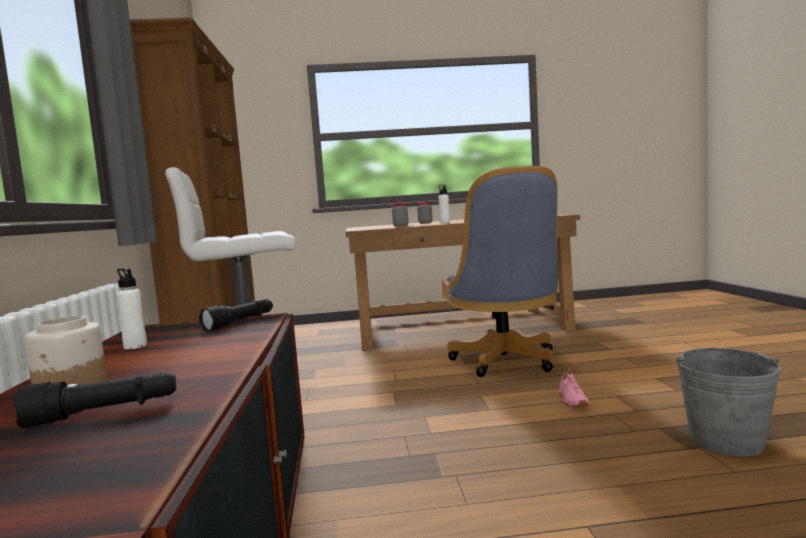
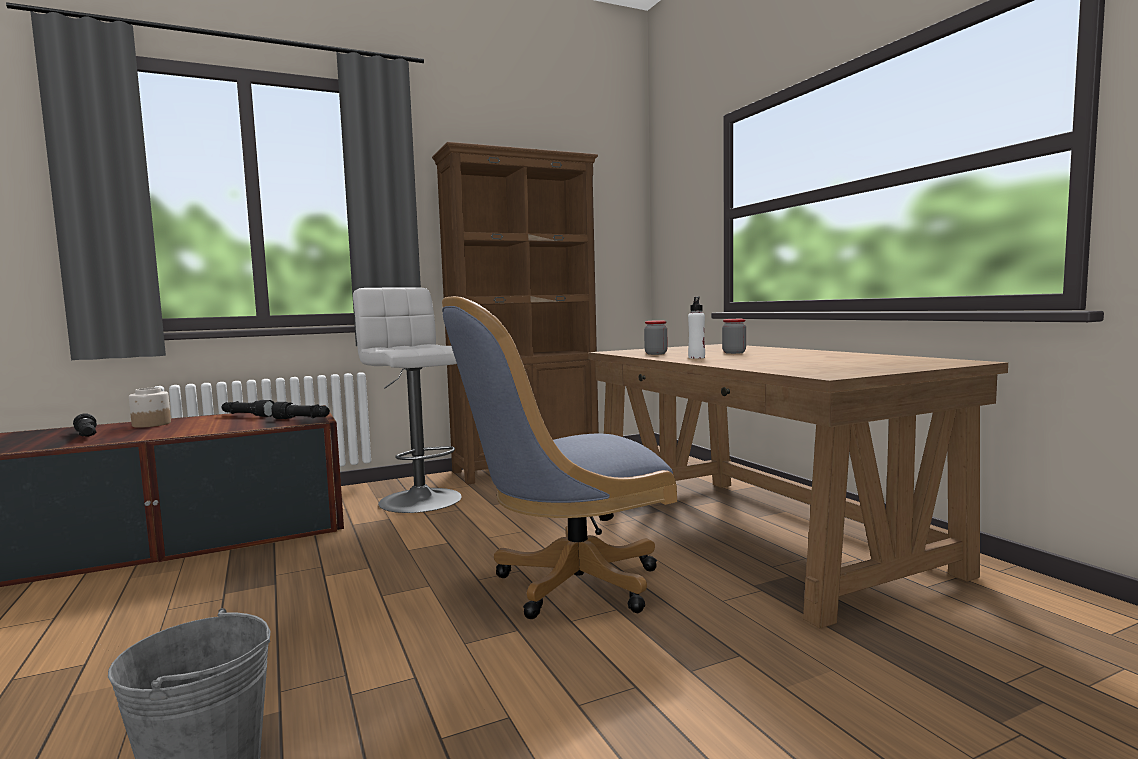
camera: 70 degrees right, 0 degrees up
white bottle [116,268,147,349] -> black flashlight [222,400,274,417]
pink shoe [559,368,589,407] -> none

